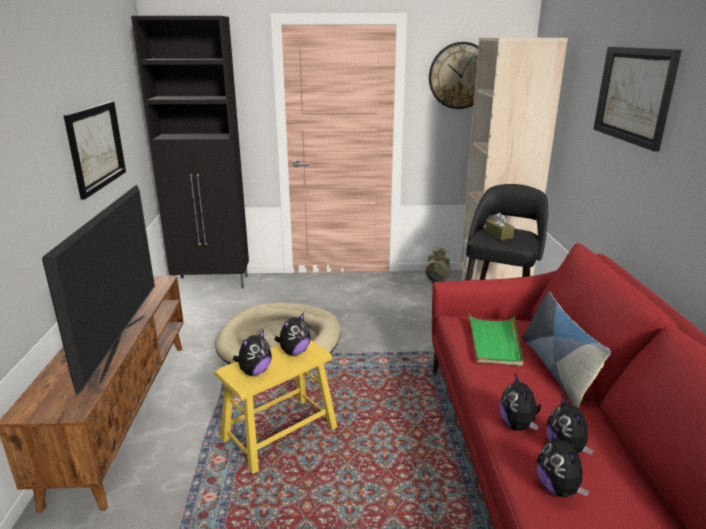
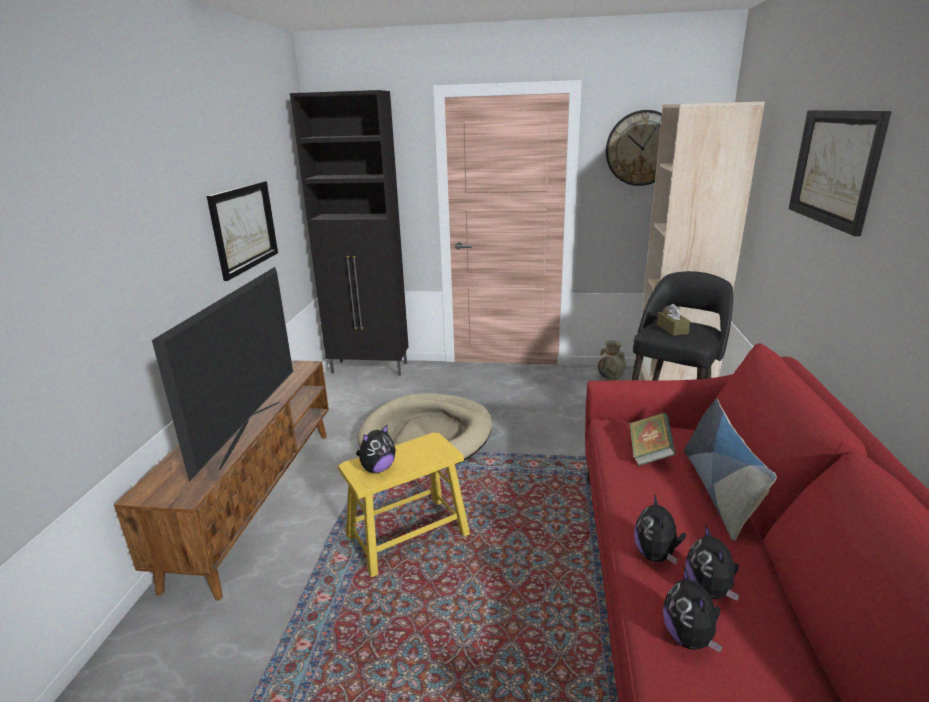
camera: 10 degrees right, 0 degrees up
plush toy [274,313,311,355] -> none
green tray [469,314,523,366] -> book [629,413,676,466]

